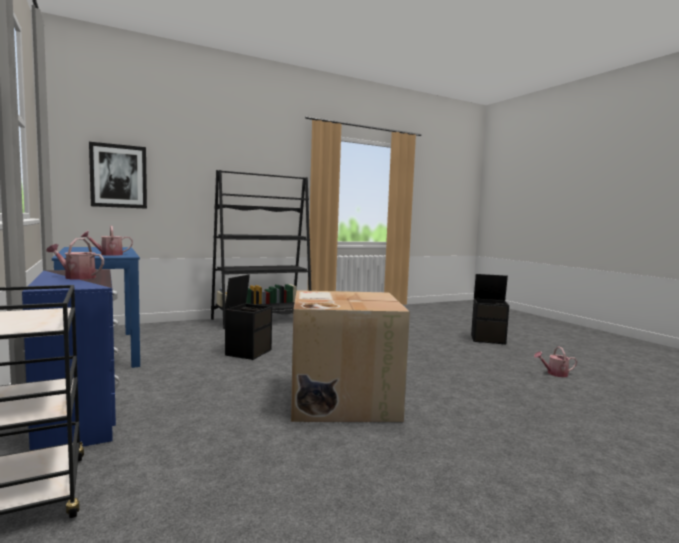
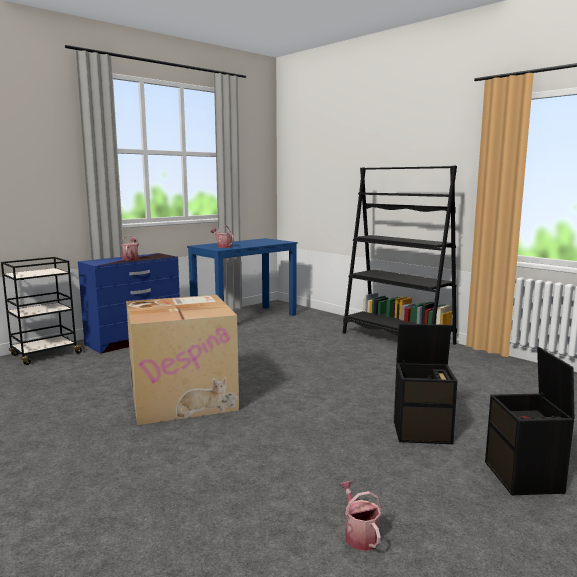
camera: 75 degrees right, 5 degrees up
picture [89,142,147,209] -> none
black storage box [225,274,272,360] -> black storage box moved to [394,324,457,444]

